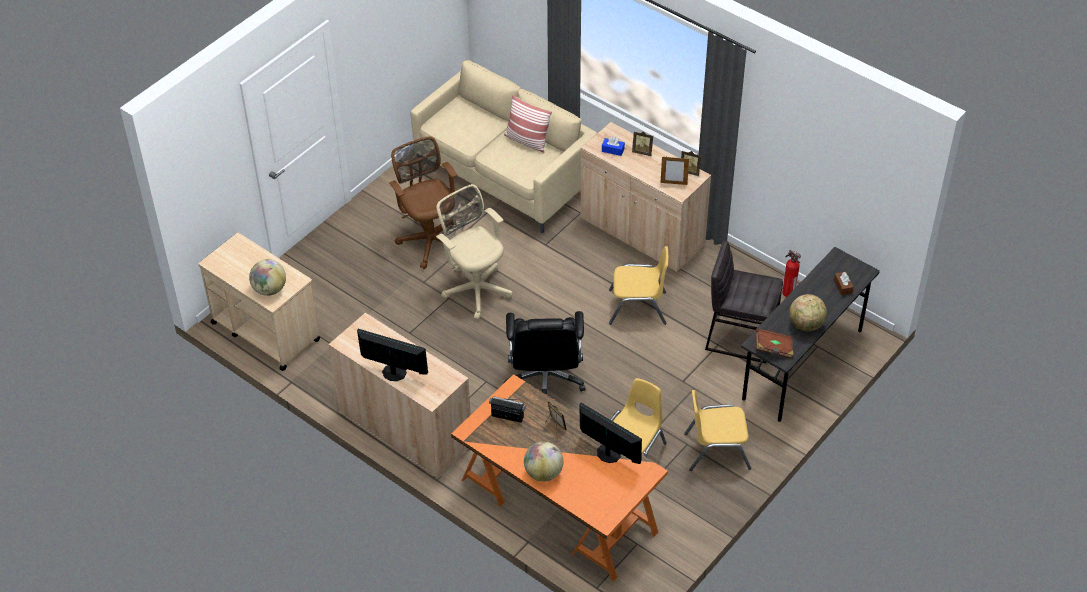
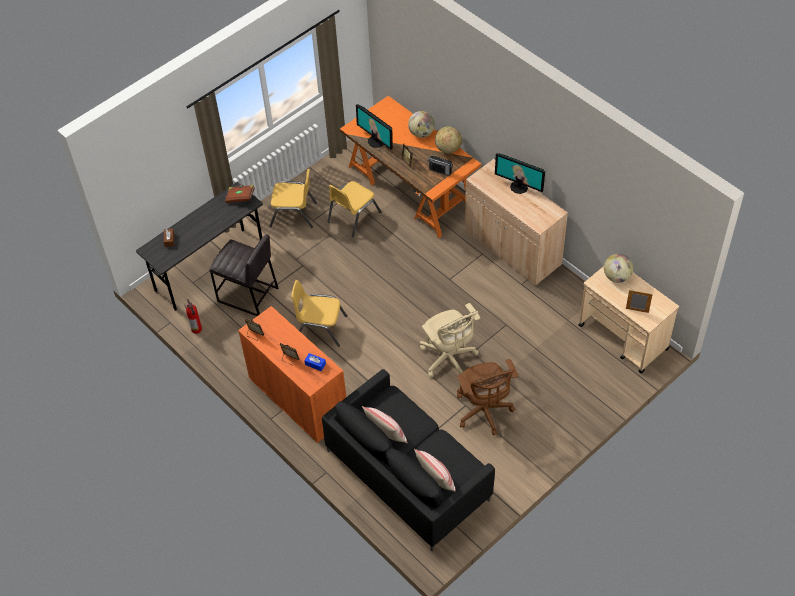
camera: 170 degrees left, 5 degrees up
beige sofa [411,60,597,233] -> black sofa [322,369,495,552]
black office chair [503,311,586,395] -> none
beige cabinet [580,122,711,272] -> orange cabinet [238,306,346,443]
picture frame [660,157,689,185] -> picture frame moved to [626,290,653,313]
globe [789,294,827,331] -> globe moved to [435,127,462,154]
none -> pillow [414,449,456,492]

